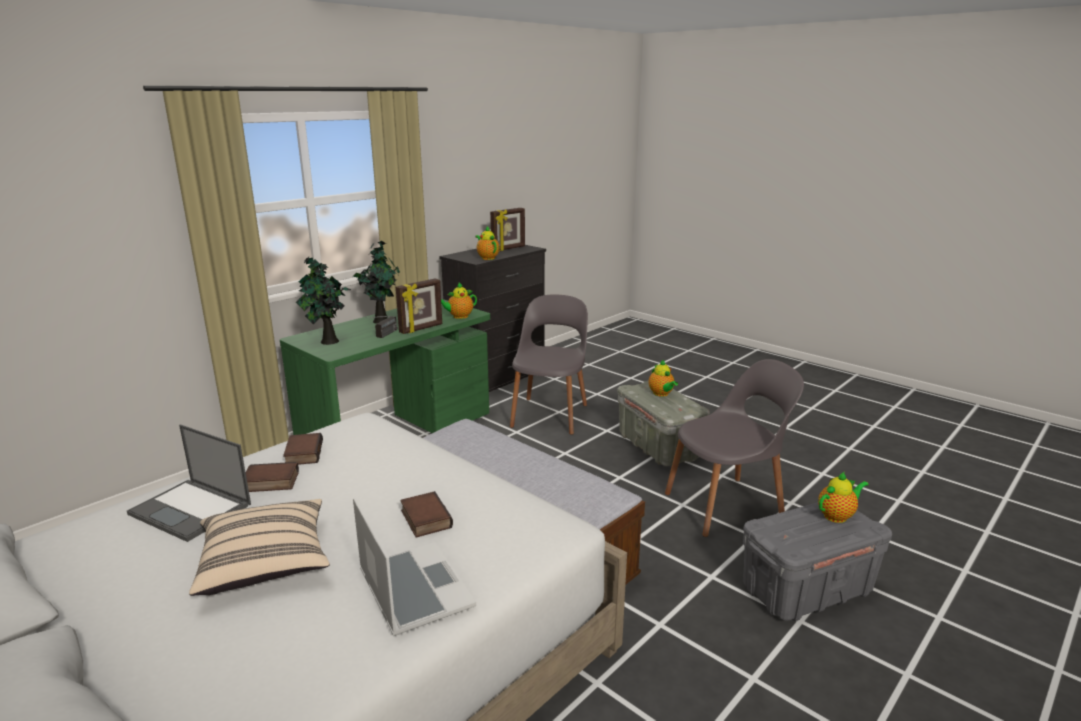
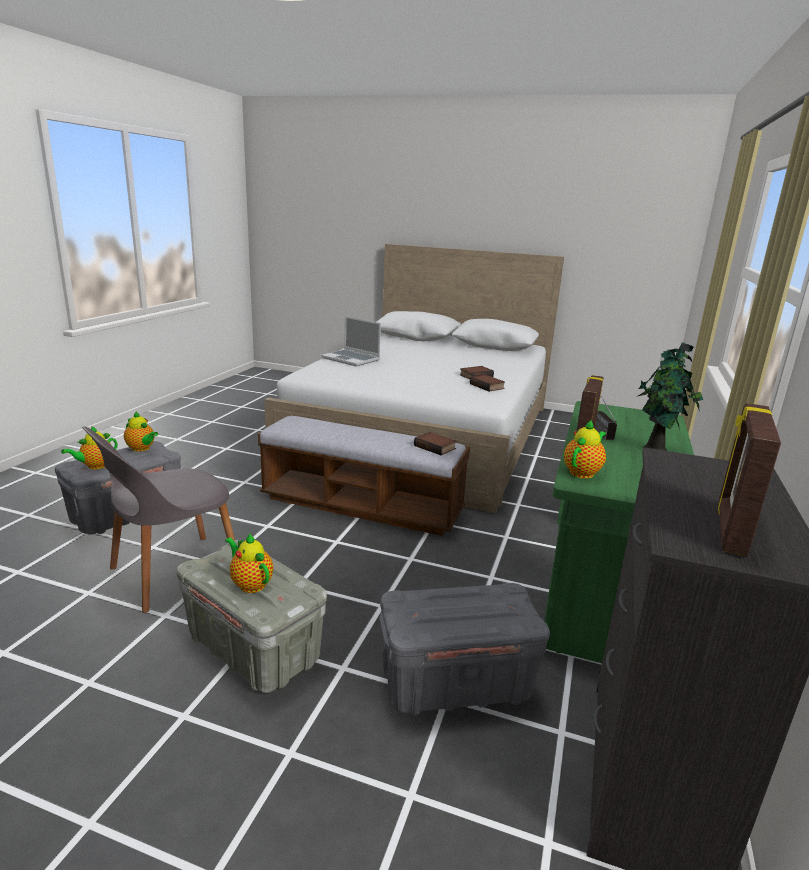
camera: 155 degrees right, 0 degrees up
laptop [127,424,251,542] -> none
beige pillow [189,499,330,596] -> none
potted plant [296,257,351,345] -> none
book [400,491,453,537] -> book moved to [414,432,456,455]
teapot [475,226,500,260] -> teapot moved to [124,411,158,452]
grey chair [510,294,588,435] -> grey storage box [380,583,550,716]

